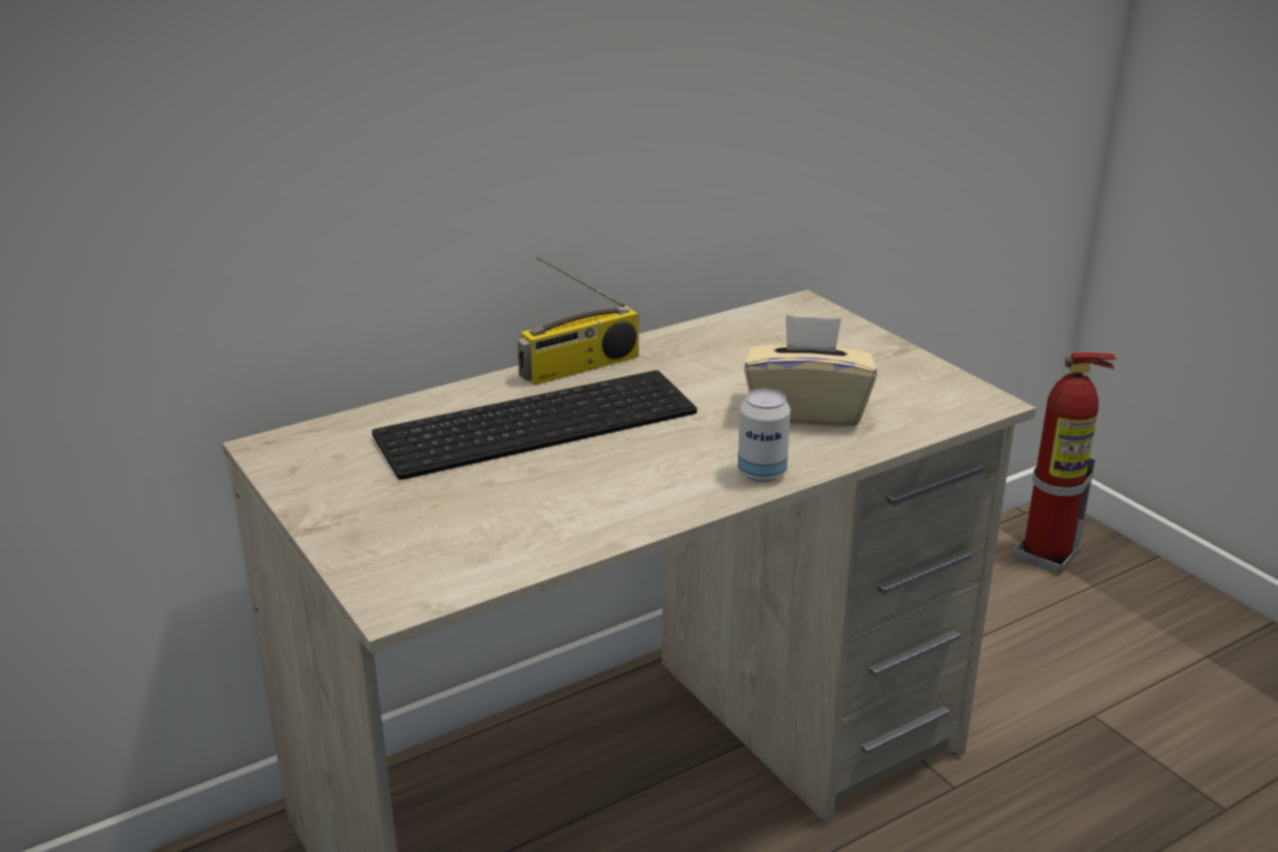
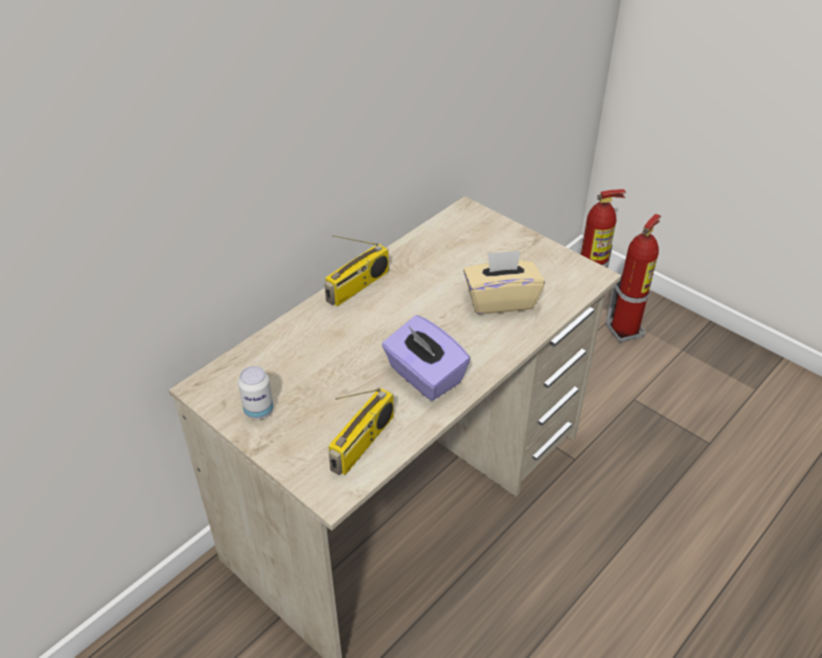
camera: 15 degrees left, 15 degrees up
keyboard [372,370,697,480] -> none
can [738,389,791,483] -> can moved to [238,366,274,419]
none -> radio [329,388,394,475]
none -> purple tissue box [382,315,470,401]
none -> fire extinguisher [605,214,661,343]

